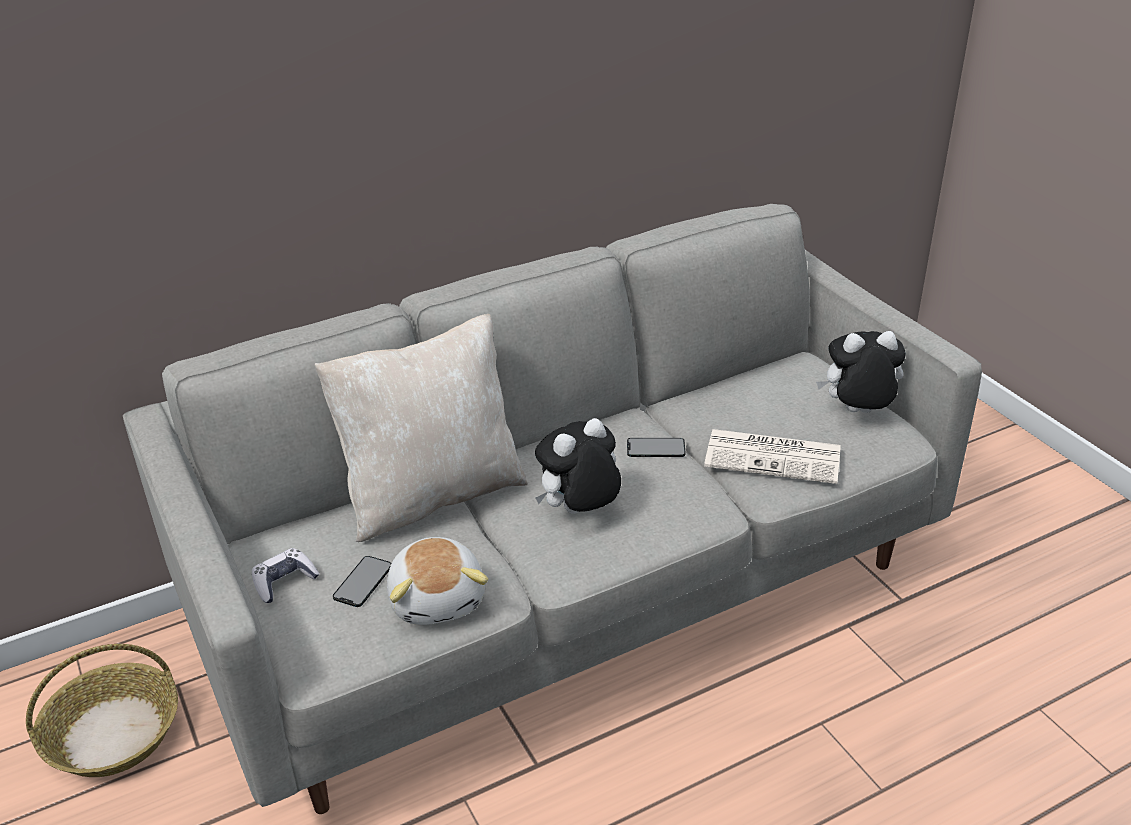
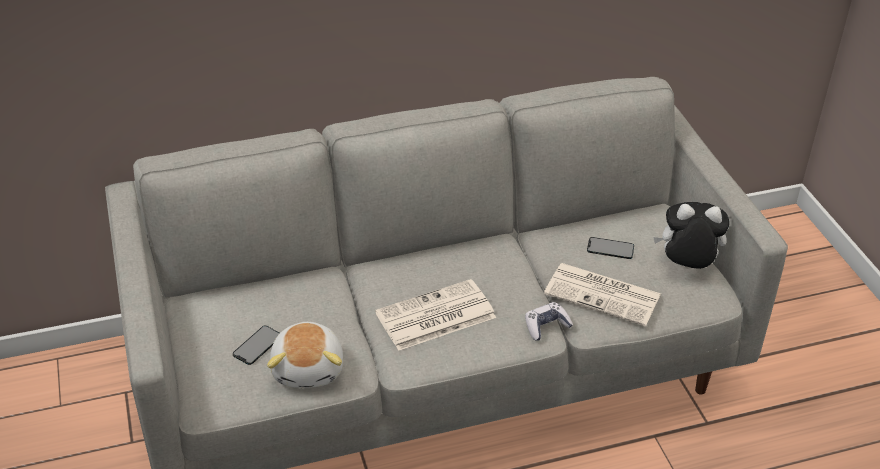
camera: 10 degrees right, 5 degrees up
basket [26,644,178,777] -> none
game controller [252,548,319,603] -> game controller moved to [525,302,573,341]
beige pillow [315,314,528,542] -> none
plush toy [535,418,621,514] -> newspaper [375,279,496,351]
phone [627,438,685,457] -> phone moved to [587,237,634,259]

